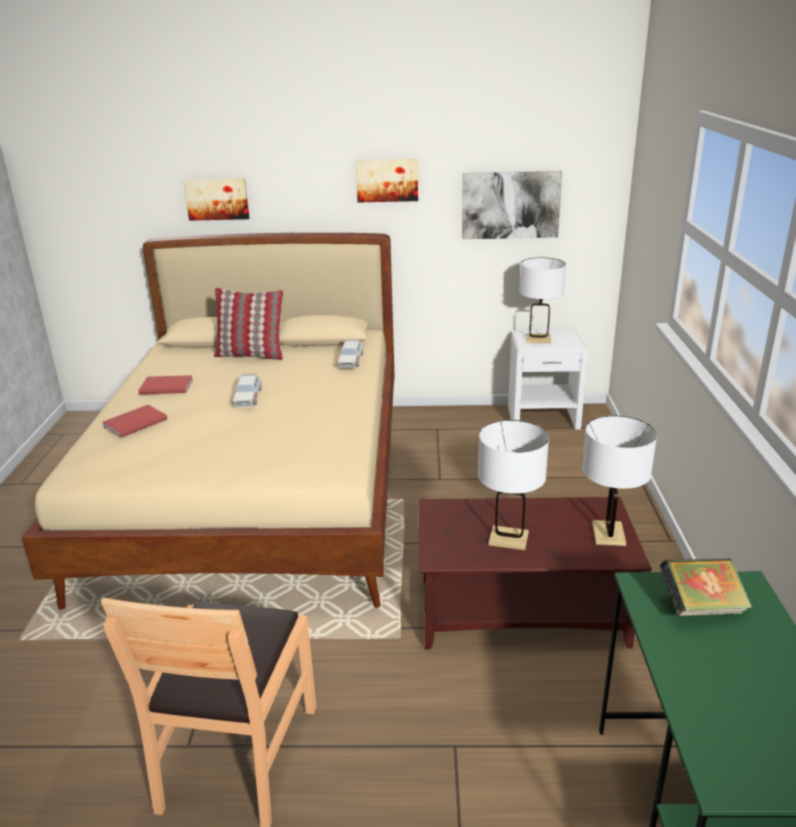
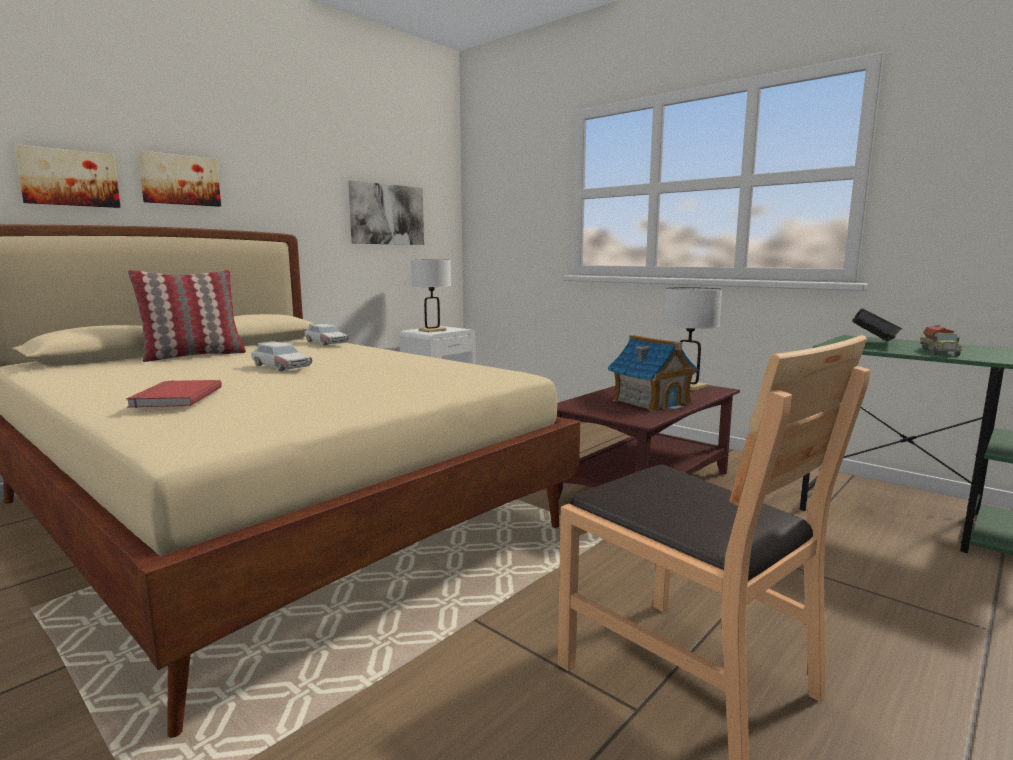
camera: 50 degrees left, 15 degrees down
red book [139,375,193,394] -> none
picture [356,159,418,202] -> picture moved to [138,150,221,207]
white table lamp [478,420,549,550] -> toy house [608,335,699,412]
none -> toy truck [920,325,962,356]

